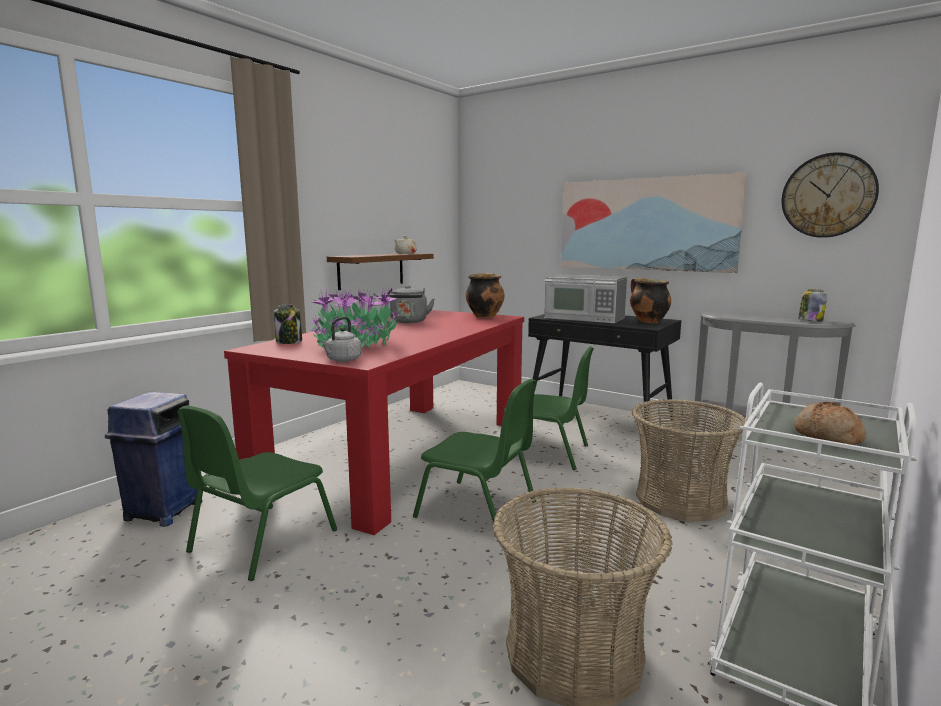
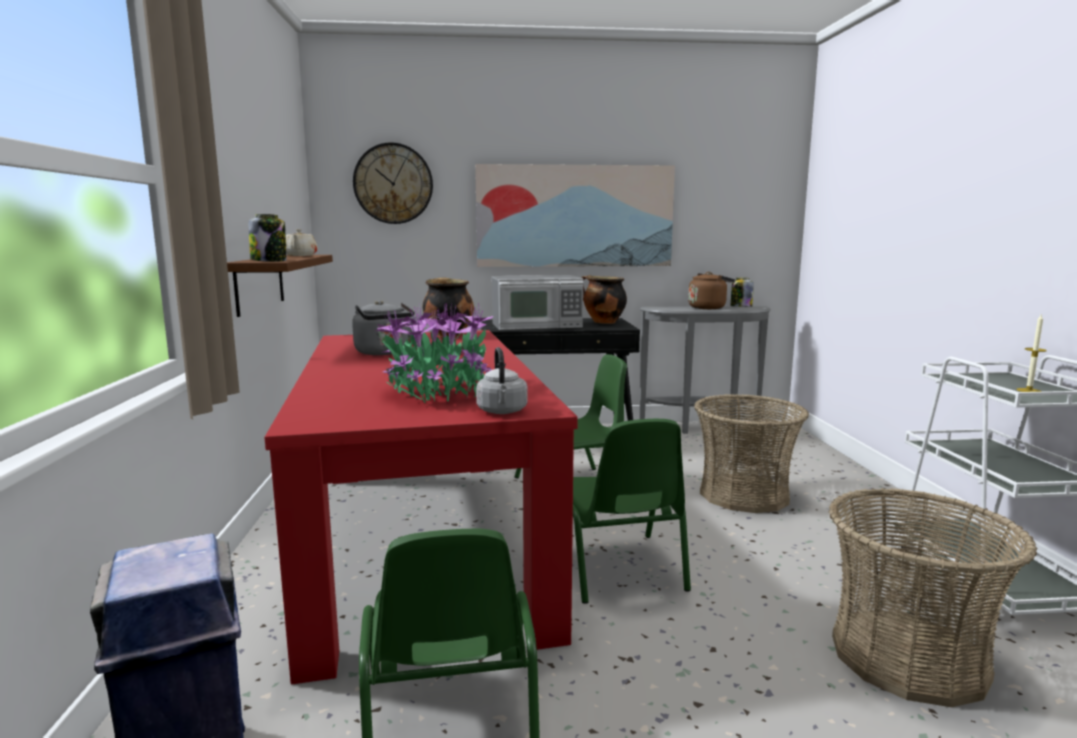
camera: 40 degrees left, 0 degrees up
jar [274,304,302,344] -> jar moved to [249,214,287,262]
green chair [413,379,537,522] -> green chair turned 90 degrees clockwise [573,419,691,604]
wall clock [782,152,879,238] -> wall clock moved to [353,142,433,224]
bread [794,402,866,445] -> candle [1016,315,1047,392]
none -> brown kettle [688,272,735,309]

